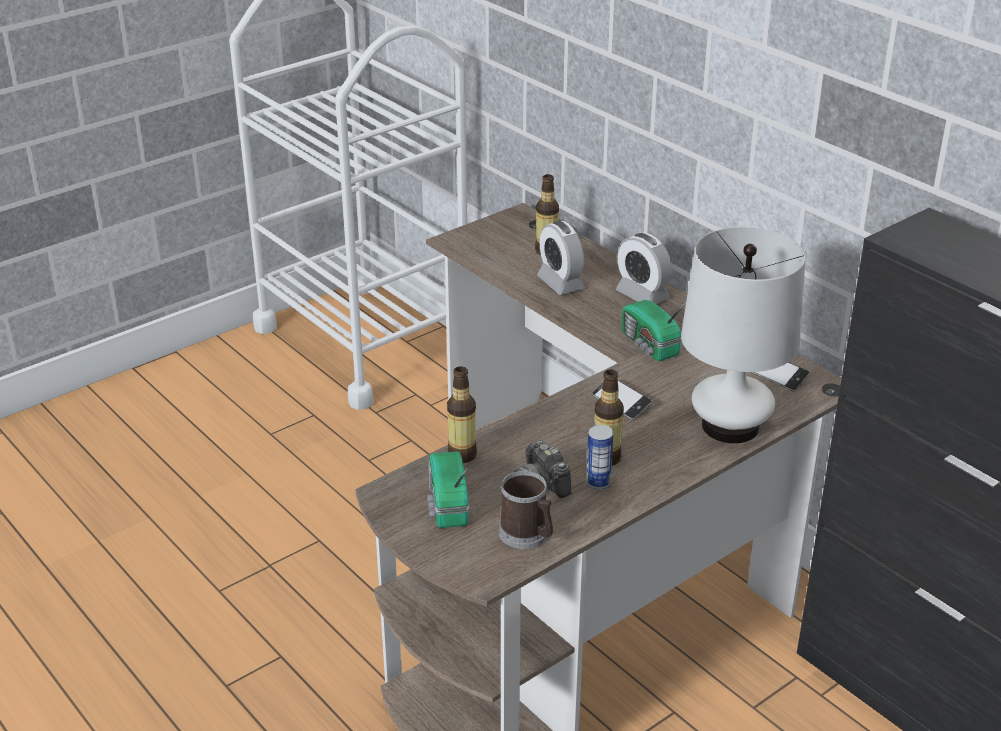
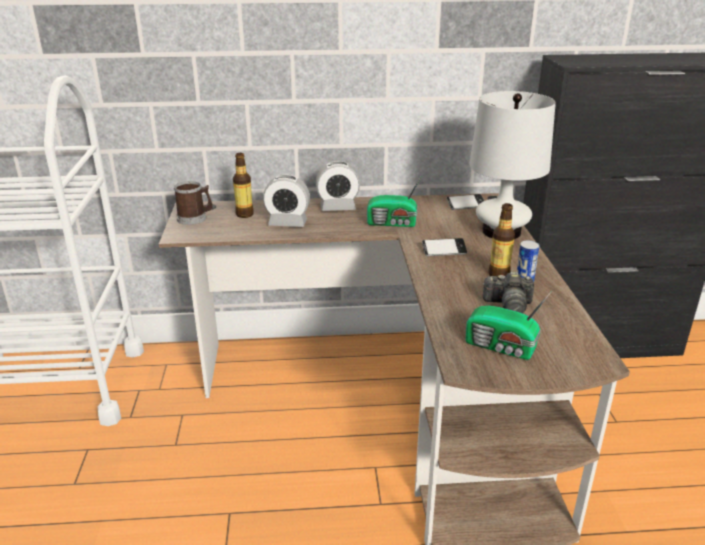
camera: 55 degrees left, 5 degrees down
bottle [447,366,477,463] -> none
mug [499,471,553,549] -> mug moved to [174,181,212,225]

